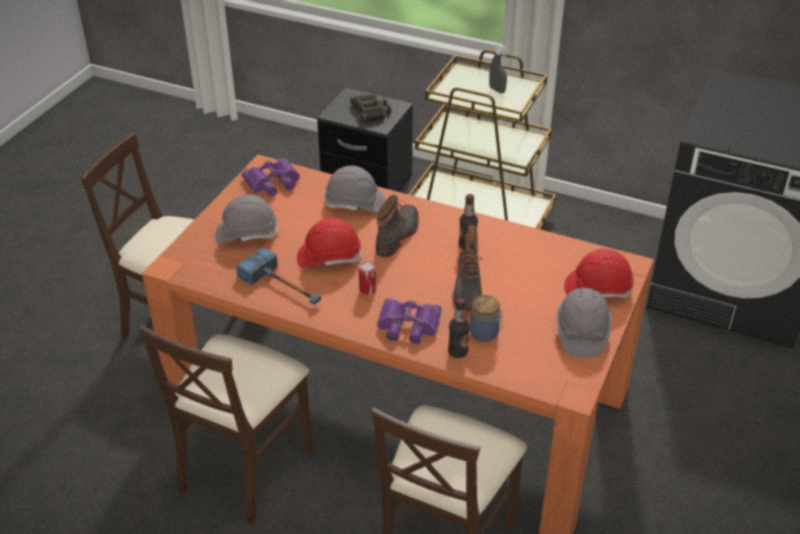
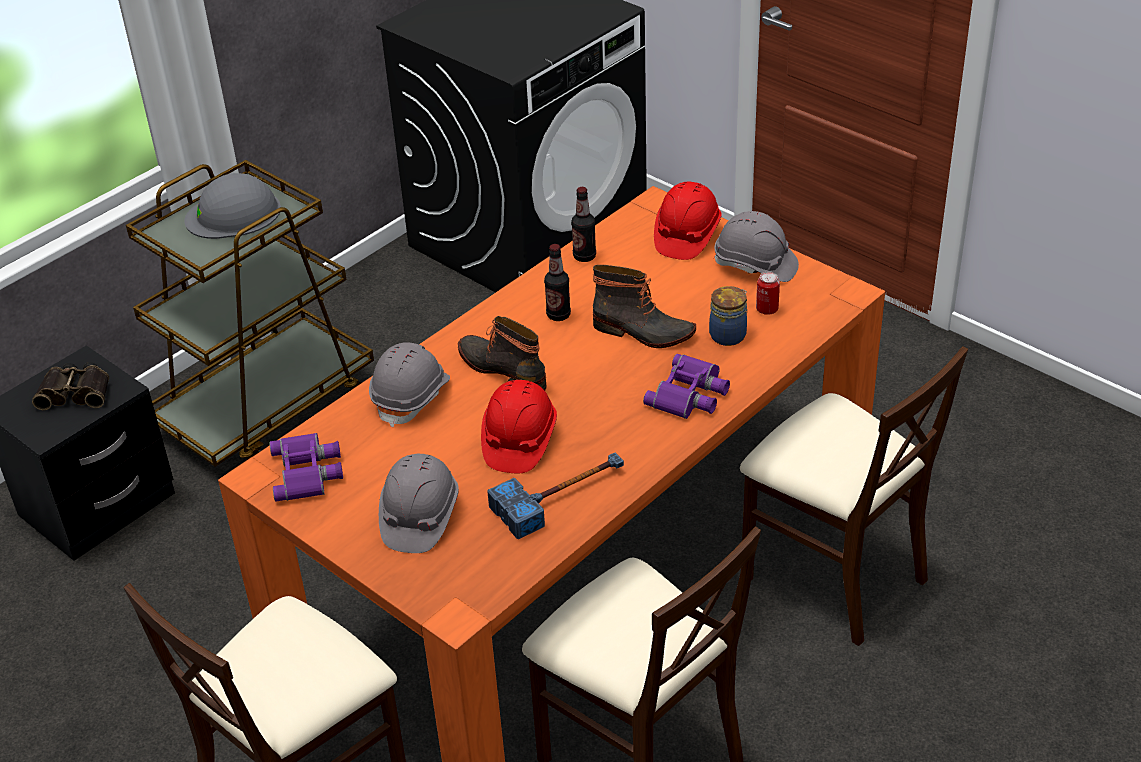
camera: 70 degrees left, 0 degrees up
can [359,262,376,295] -> can moved to [756,271,780,315]
bottle [448,298,470,358] -> bottle moved to [571,187,596,262]
grey spray bottle [489,44,507,93] -> grey hard hat [184,173,281,239]

